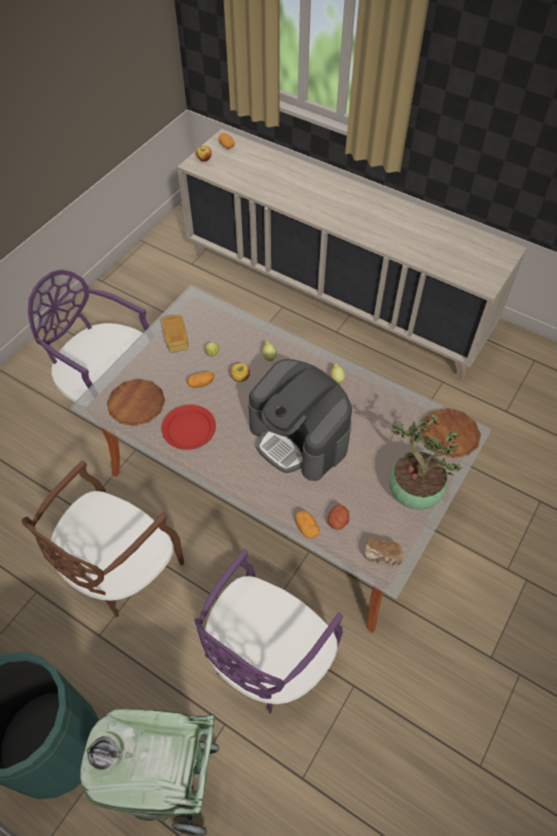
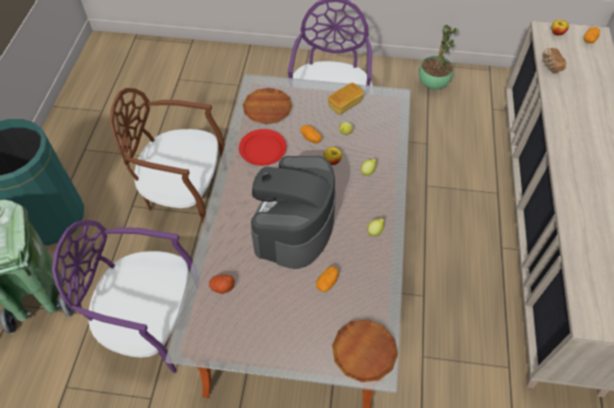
camera: 65 degrees right, 0 degrees up
potato [295,511,320,538] -> potato moved to [316,266,339,292]
bread [364,538,402,566] -> bread moved to [542,48,566,73]
potted plant [389,414,463,510] -> potted plant moved to [419,25,459,90]

